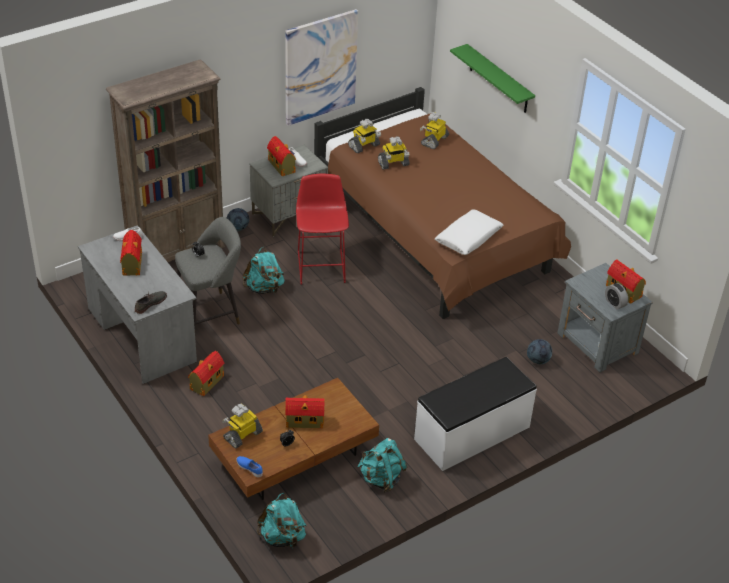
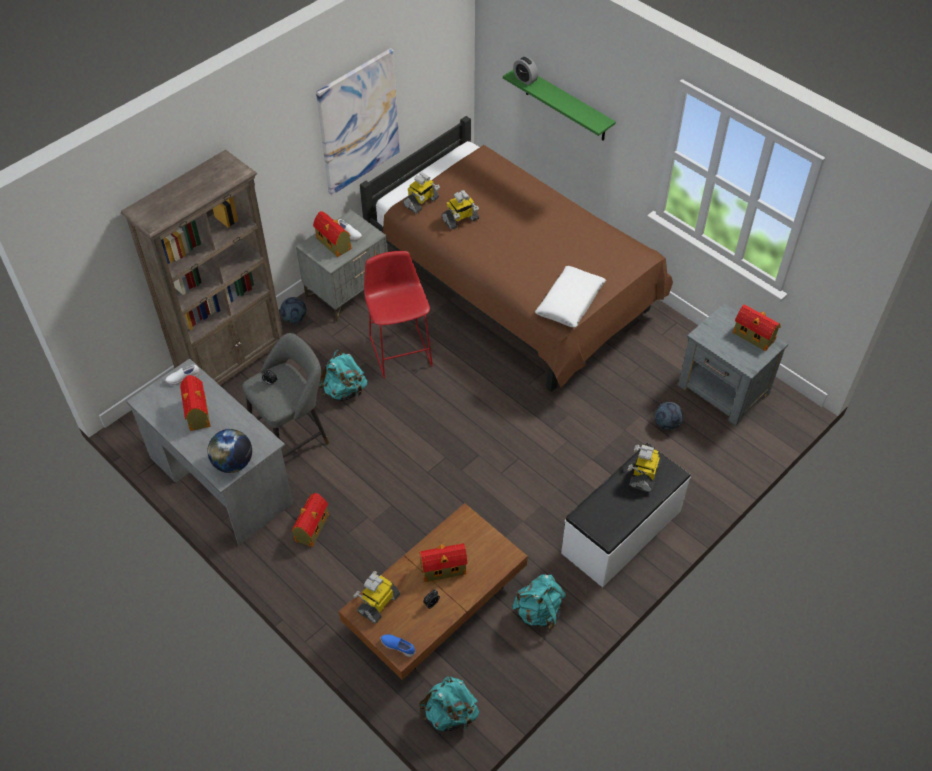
camera: 10 degrees left, 10 degrees up
grey shoe [135,291,167,314] -> globe [207,429,252,473]
toy robot [420,112,449,149] -> toy robot moved to [627,444,662,492]
alarm clock [605,283,628,310] -> alarm clock moved to [513,57,538,85]

